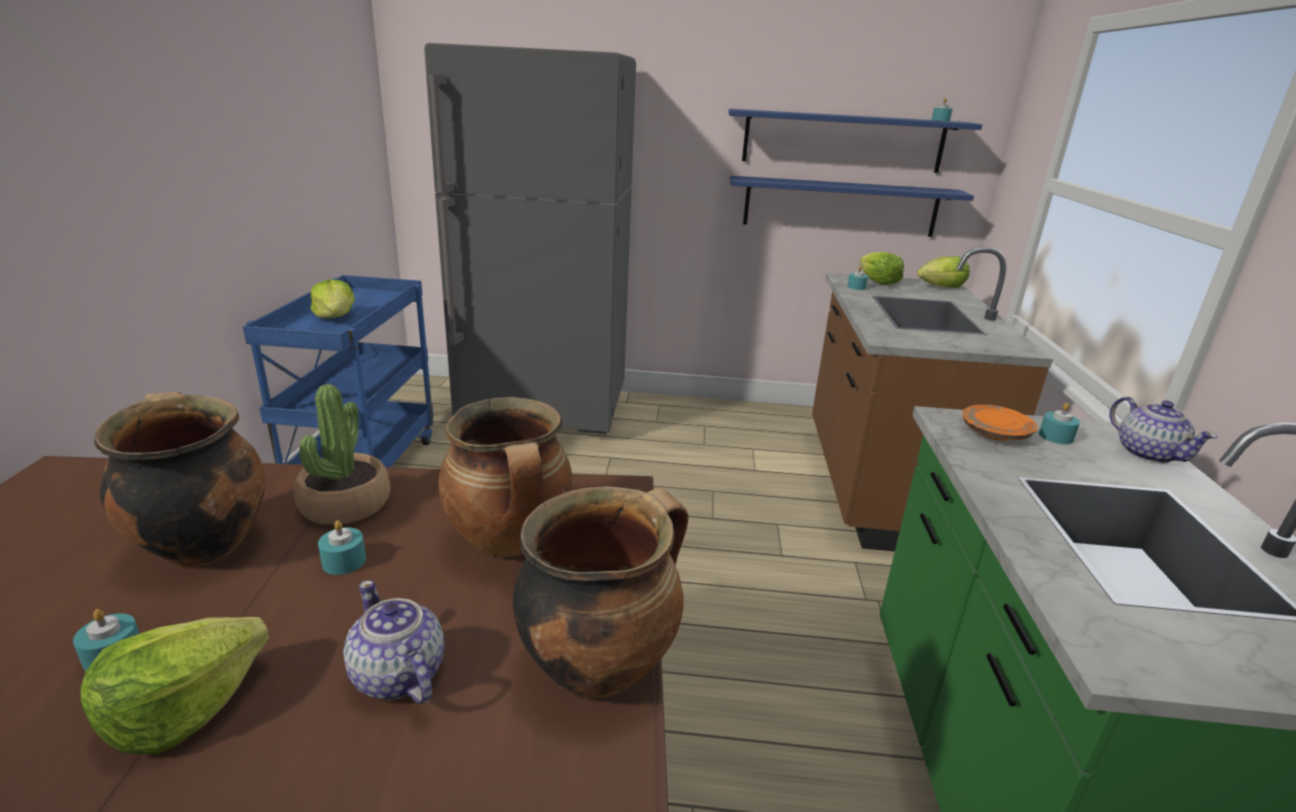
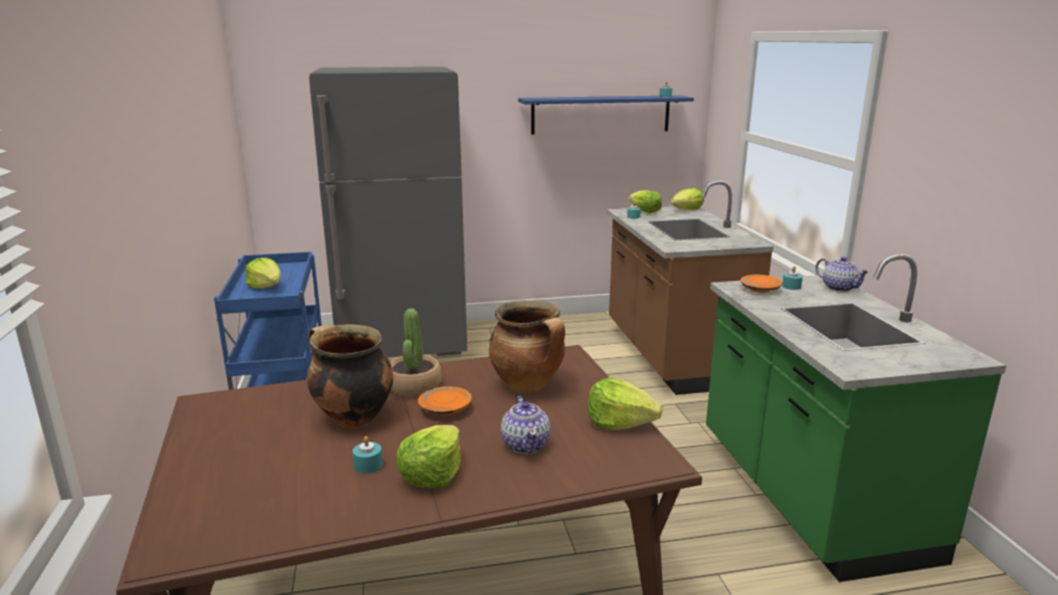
camera: 15 degrees left, 5 degrees down
turquoise candle [318,520,366,575] -> orange plate [418,386,472,415]
teapot [343,581,444,704] -> teapot turned 135 degrees counterclockwise [501,396,551,454]
cooking pot [513,486,688,698] -> lettuce [587,377,663,430]
blue shelf [730,176,974,237] -> none

